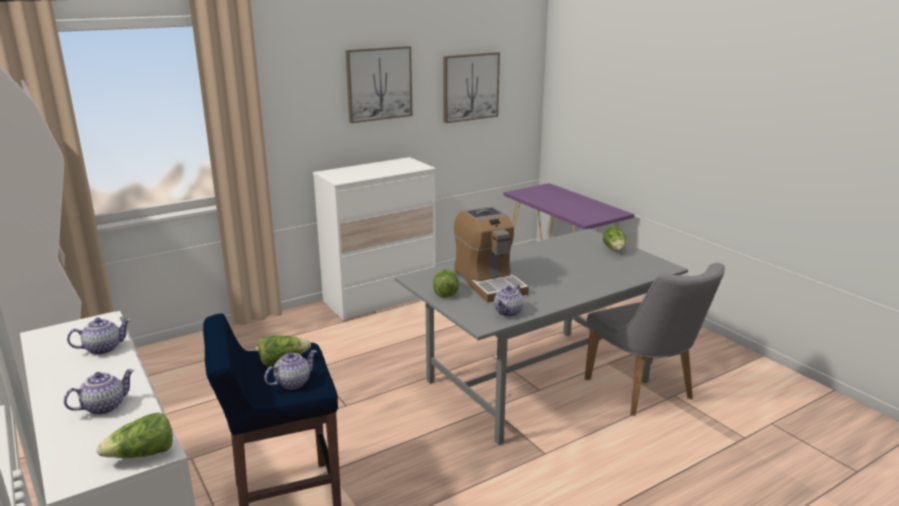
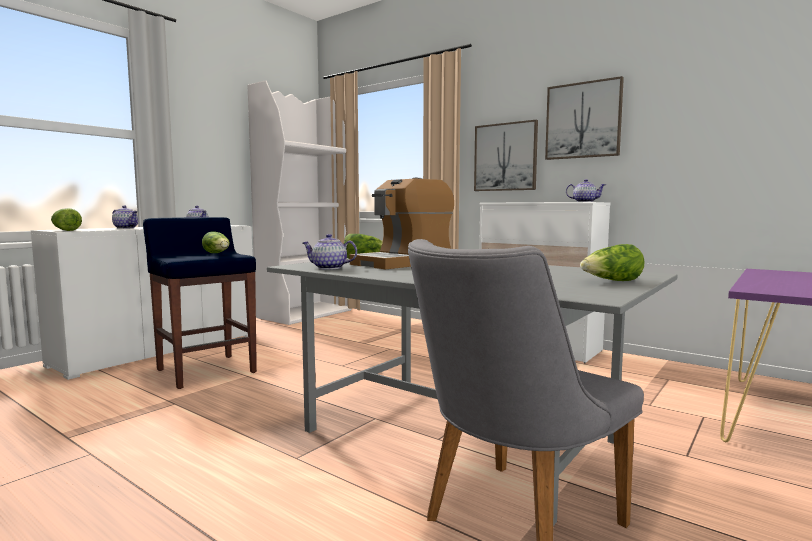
camera: 70 degrees right, 15 degrees down
teapot [264,350,317,389] -> teapot moved to [566,179,606,202]
picture [443,52,500,123] -> picture moved to [474,120,538,191]

